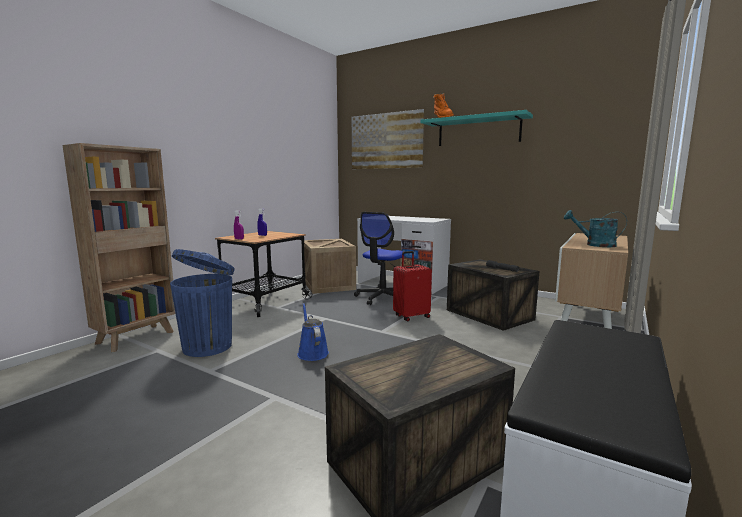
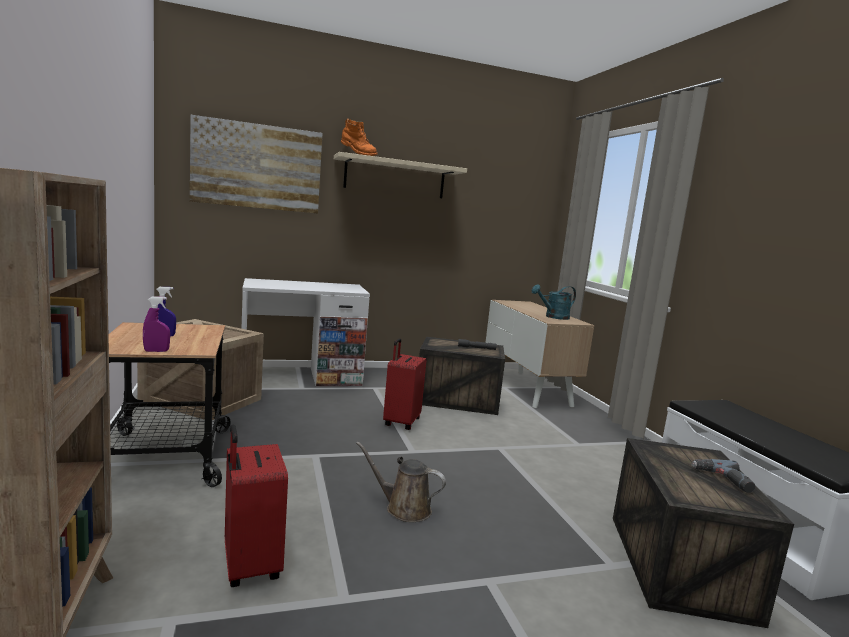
camera: 50 degrees left, 0 degrees up
blue trash can [170,249,235,357] -> red suitcase [225,424,288,587]
blue watering can [297,303,329,361] -> brown watering can [356,441,446,522]
office chair [354,212,405,305] -> none
turquoise shelf [420,110,533,146] -> beige shelf [334,152,467,198]
none -> power drill [692,459,755,493]

